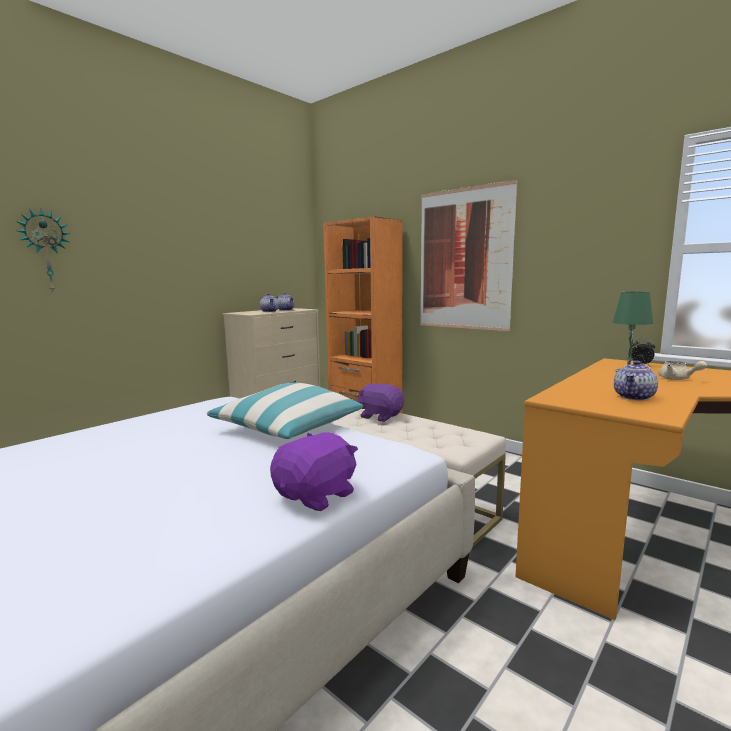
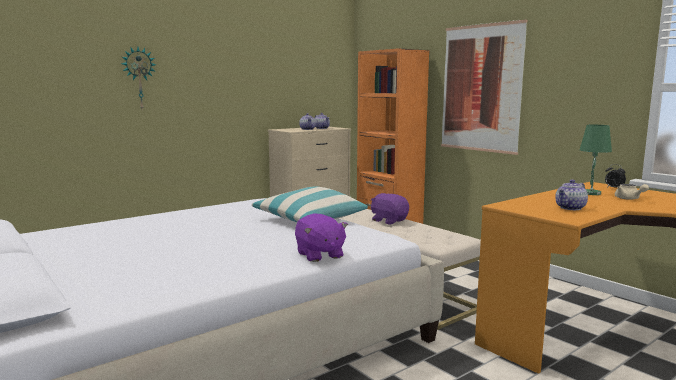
camera: 10 degrees right, 0 degrees up
purple plush toy [270,432,358,511] -> purple plush toy turned 105 degrees clockwise [295,213,348,262]

